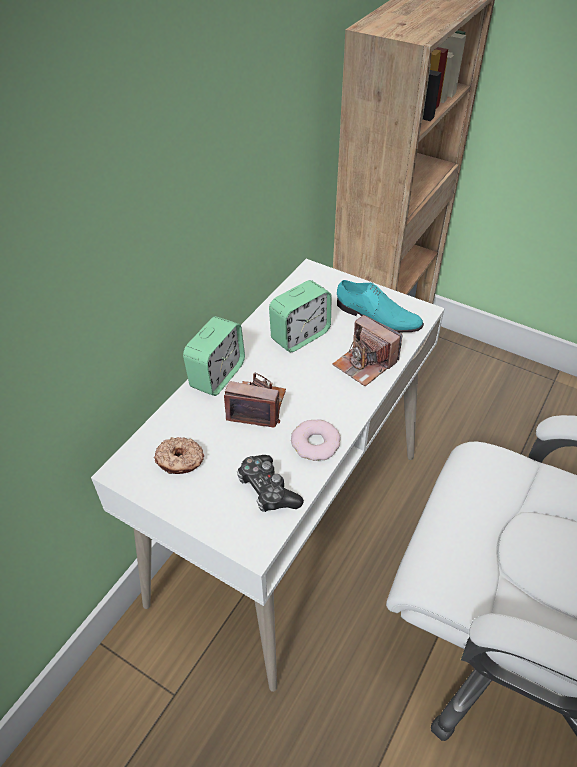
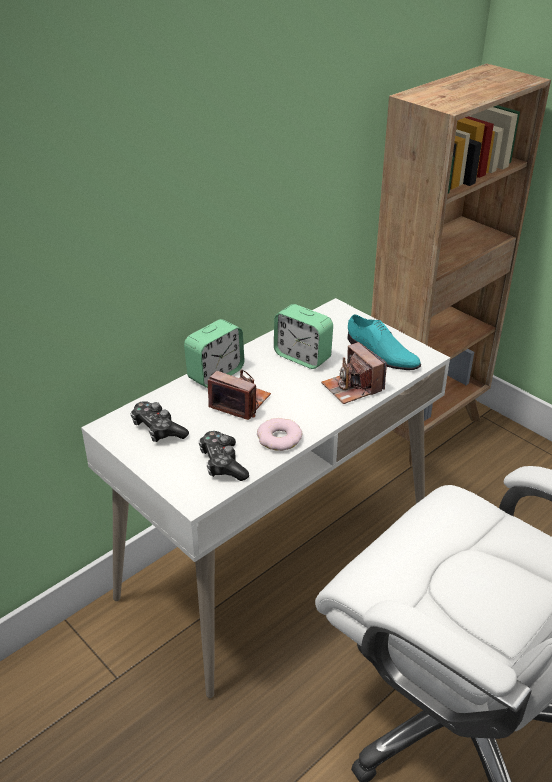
camera: 15 degrees right, 10 degrees down
donut [154,437,204,474] -> game controller [130,401,189,442]
alarm clock [269,280,332,352] -> alarm clock turned 60 degrees clockwise [274,304,333,369]

